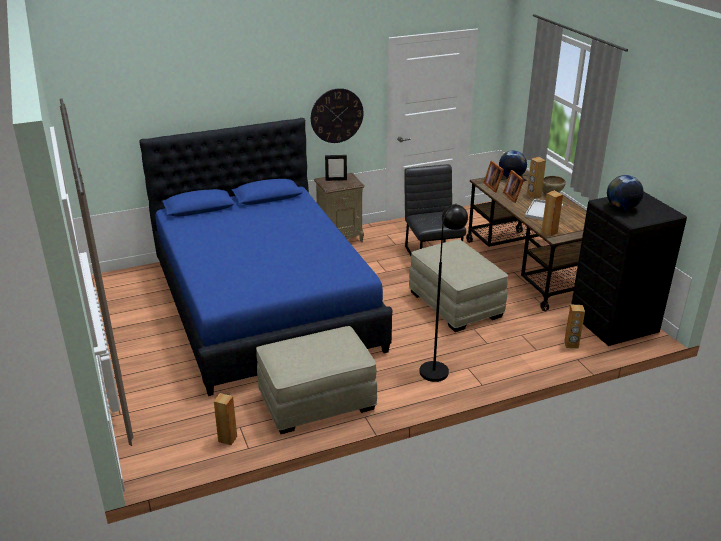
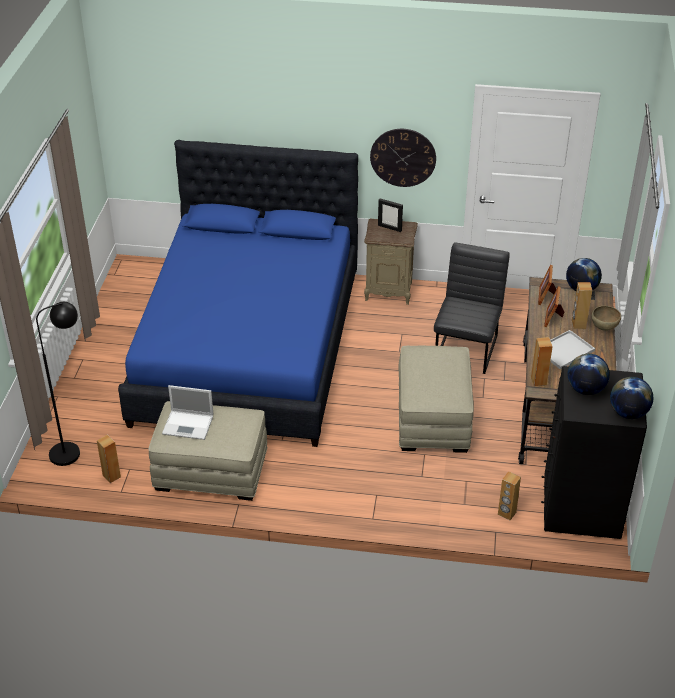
camera: 30 degrees right, 10 degrees up
black floor lamp [419,204,468,382] -> black floor lamp moved to [36,302,80,466]
none -> laptop [162,385,214,440]
none -> globe [610,377,653,419]

